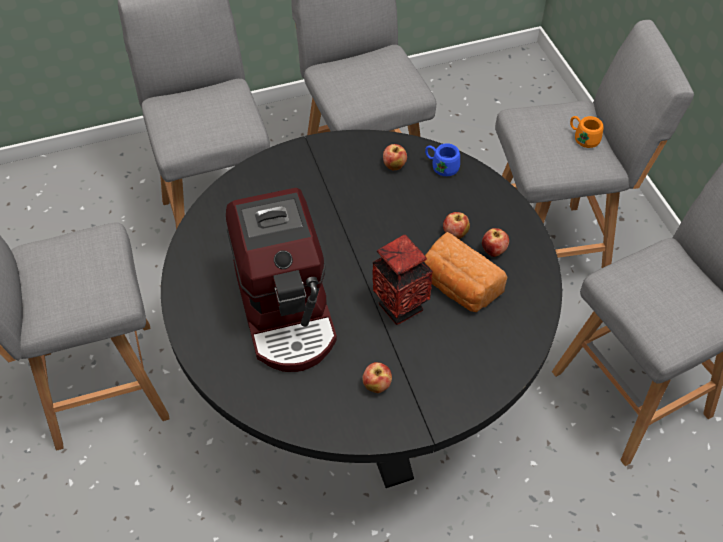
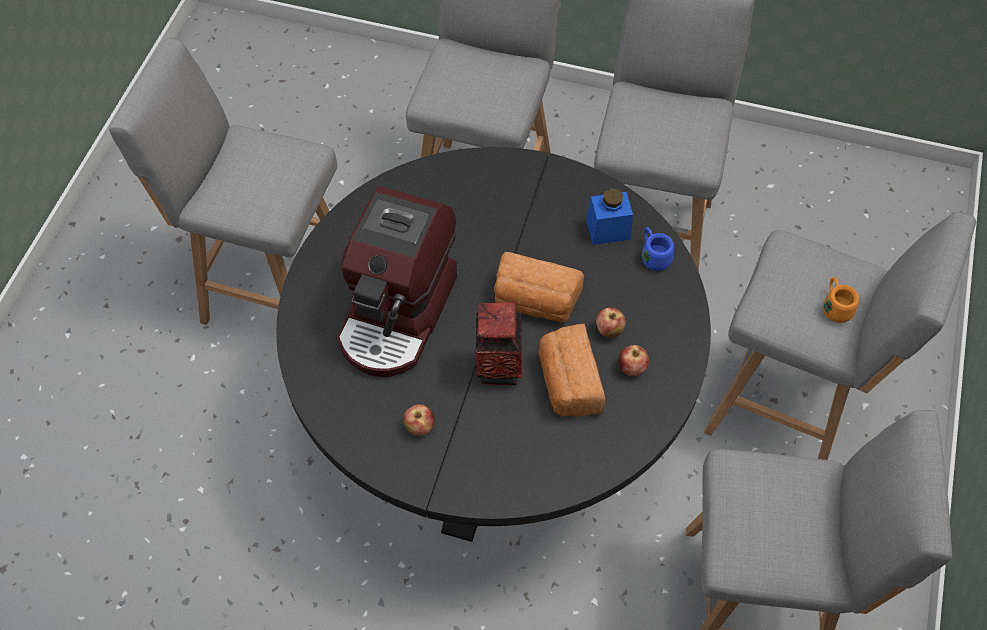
camera: 35 degrees right, 5 degrees up
apple [383,144,407,171] -> blue jar [586,188,633,245]
none -> bread [494,252,584,322]

